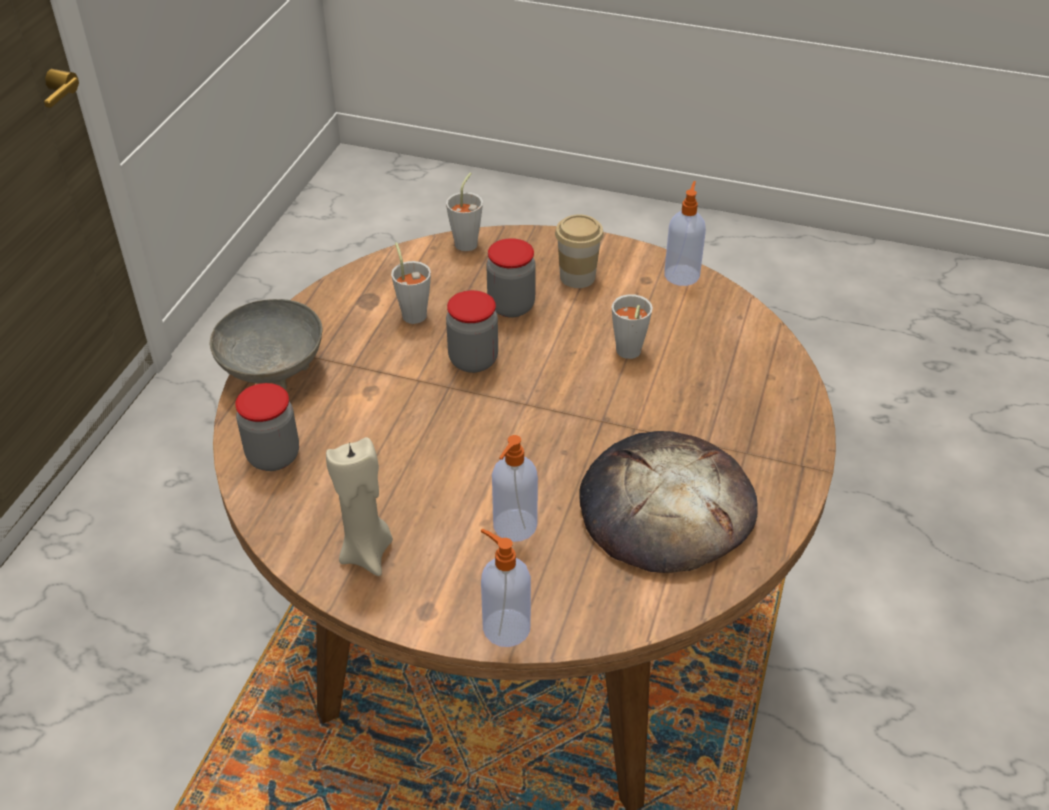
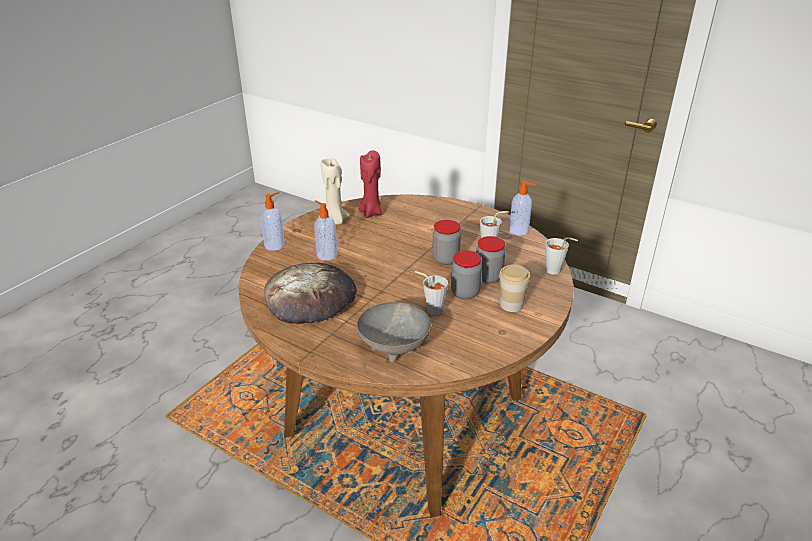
camera: 105 degrees right, 10 degrees down
grey bowl [209,299,322,390] -> grey bowl moved to [357,302,431,362]
jar [235,383,299,471] -> jar moved to [451,251,482,299]
soap dispenser [664,181,706,286] -> soap dispenser moved to [509,181,536,235]
none -> red candle [358,150,382,218]

